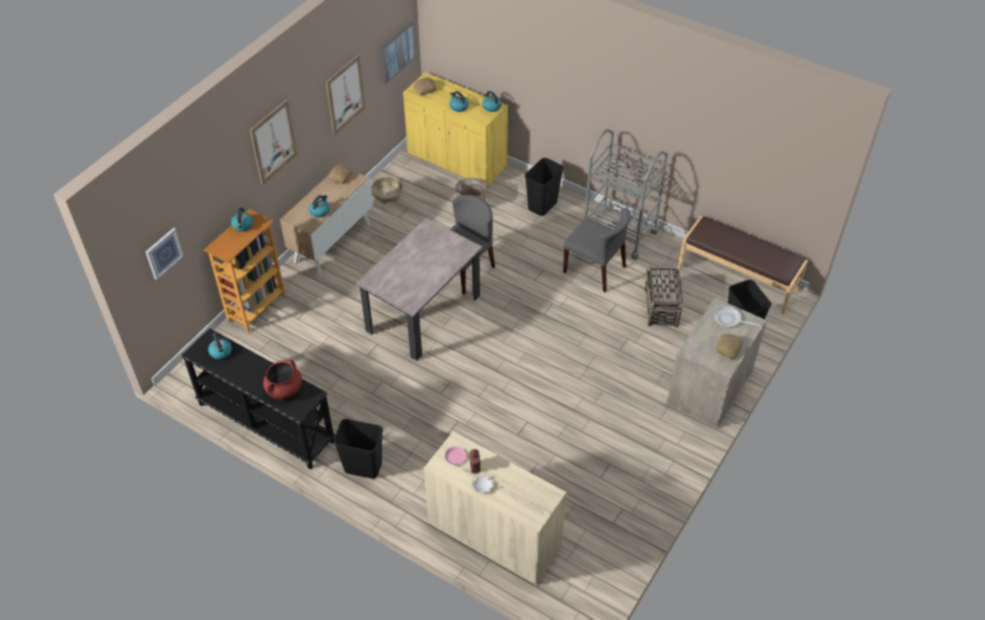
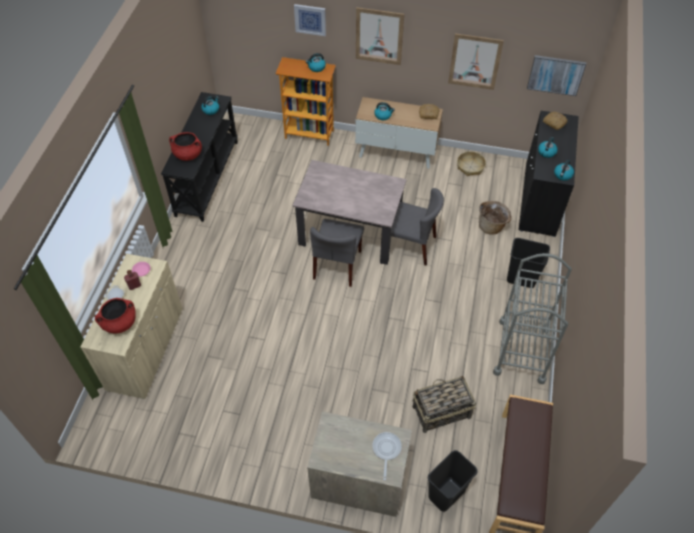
camera: 70 degrees right, 5 degrees up
picture [146,228,184,280] -> picture moved to [294,4,326,36]
black trash can [333,419,383,479] -> none
yellow cabinet [403,72,508,187] -> black cabinet [519,111,579,237]
grey chair [563,208,631,292] -> grey chair moved to [310,219,364,287]
bread [716,334,743,359] -> none
none -> red cooking pot [95,298,136,333]

